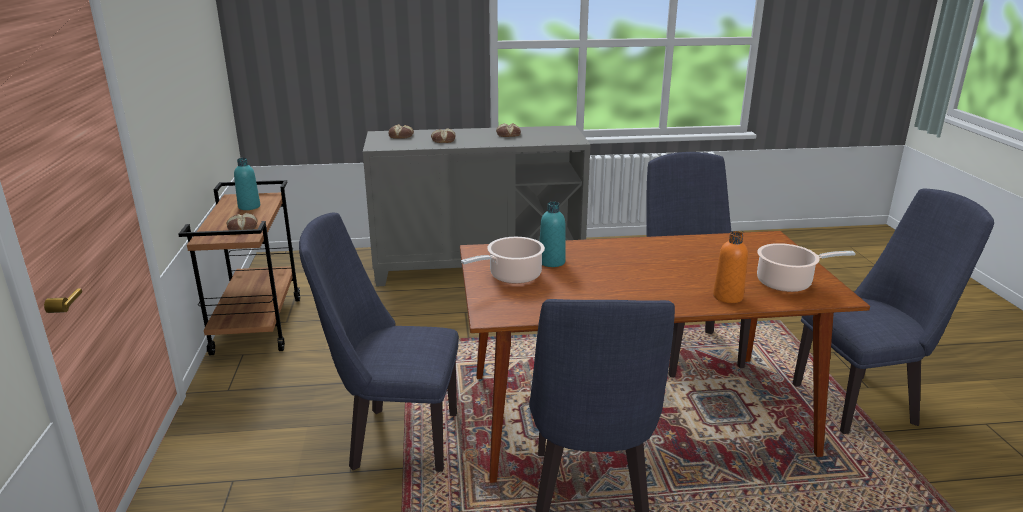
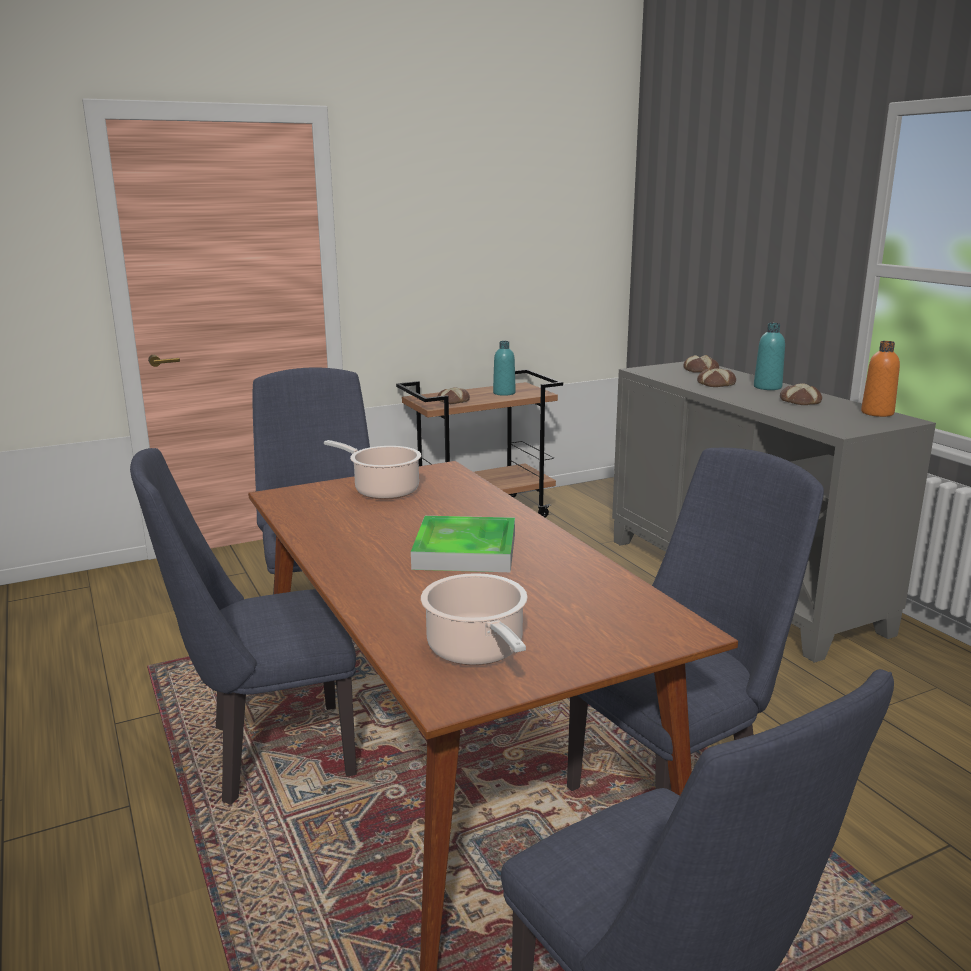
camera: 70 degrees right, 5 degrees down
turquoise bottle [540,202,566,267] -> turquoise bottle moved to [754,323,785,390]
orange bottle [713,231,748,303] -> orange bottle moved to [861,341,900,417]
none -> tray [411,516,515,572]

